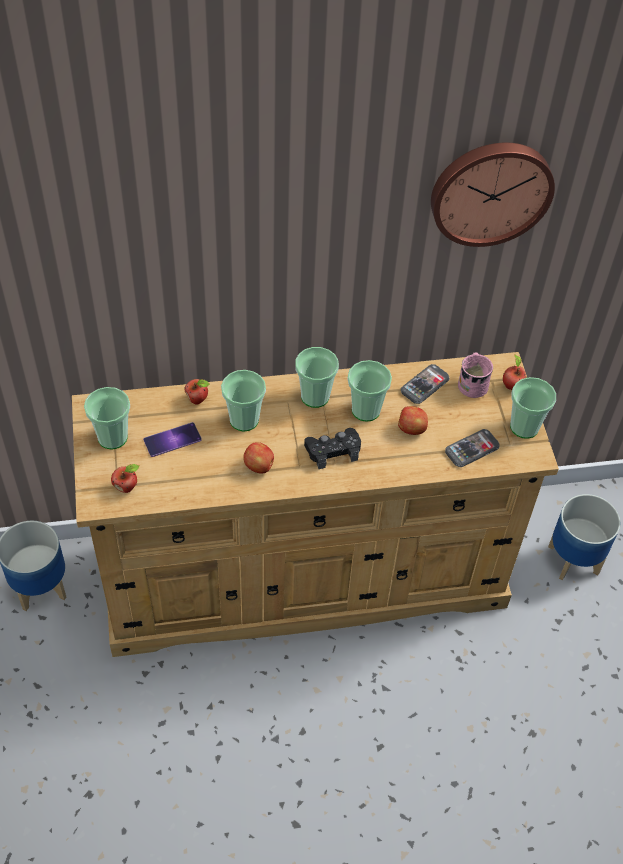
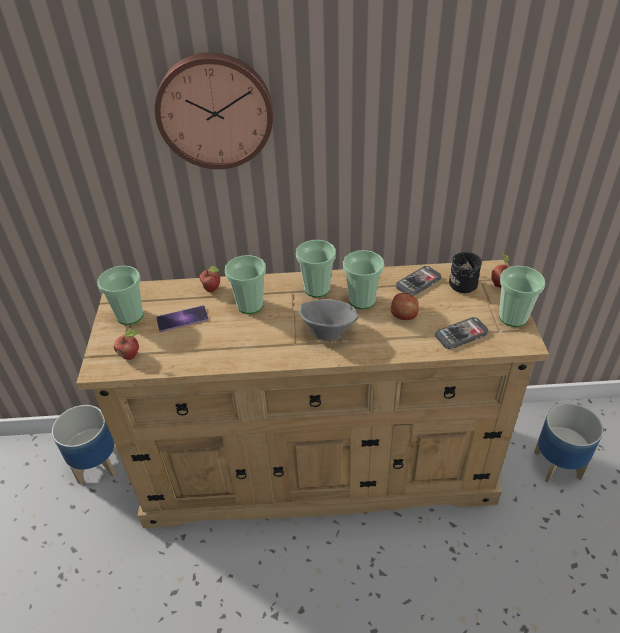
camera: 10 degrees right, 10 degrees down
apple [243,442,274,474] -> none
black game controller [304,428,361,469] -> grey bowl [300,299,359,340]
wall clock [431,142,555,247] -> wall clock moved to [155,52,273,169]
pink mug [458,353,493,398] -> black mug [449,252,482,293]

